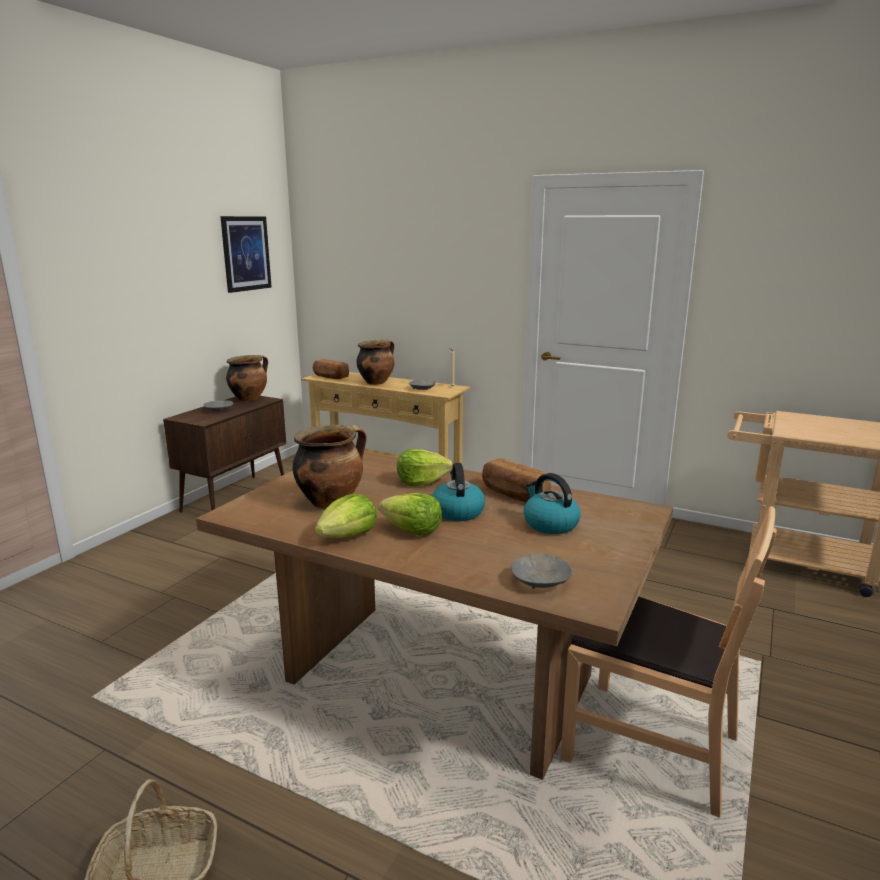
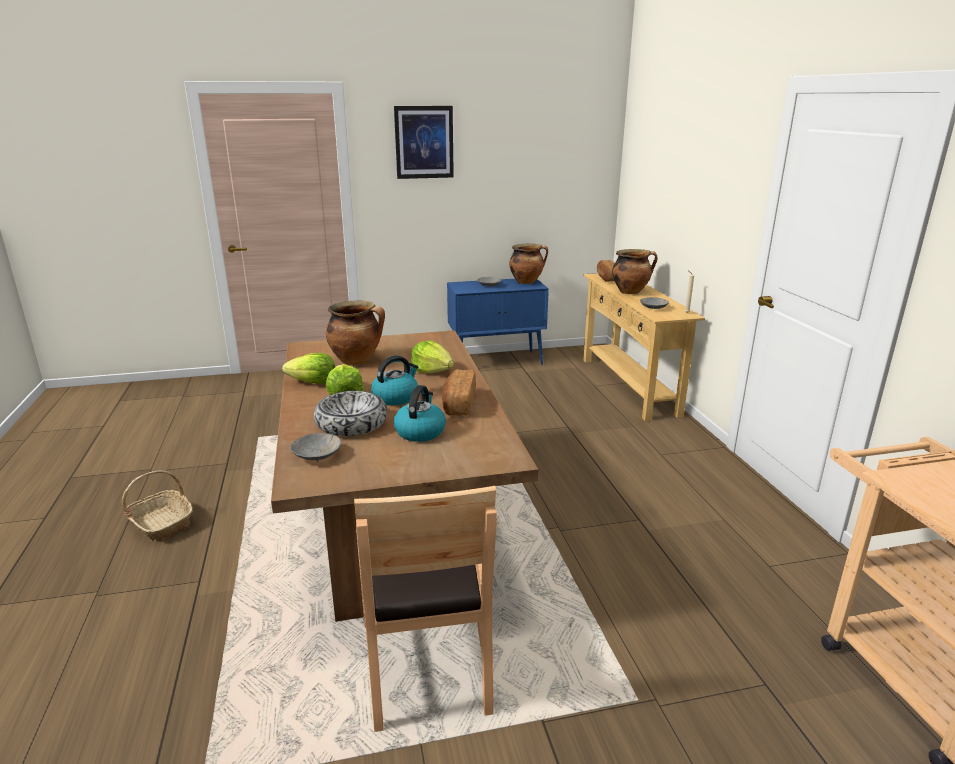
camera: 50 degrees right, 5 degrees up
brown cabinet [163,396,286,513] -> blue cabinet [447,279,549,365]
picture [220,216,272,293] -> picture moved to [394,106,454,179]
none -> bowl [314,391,387,436]

